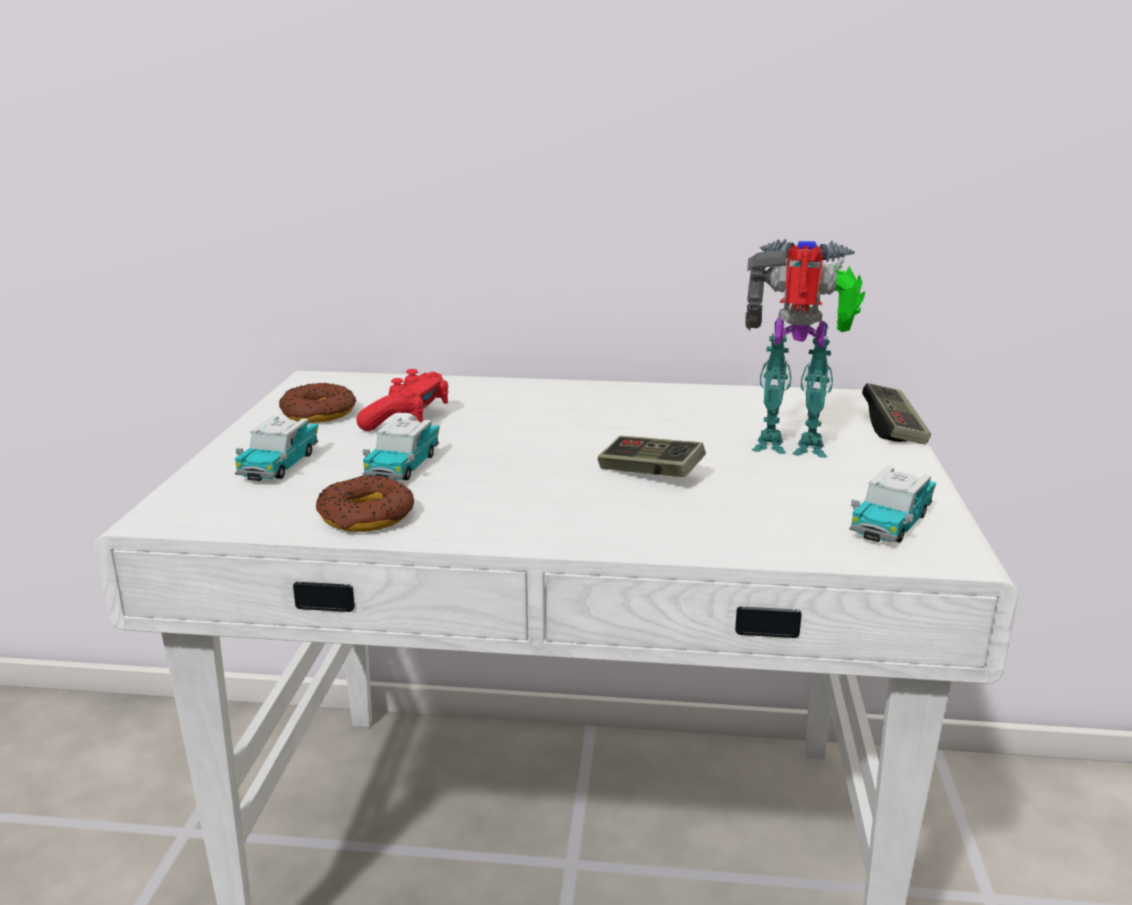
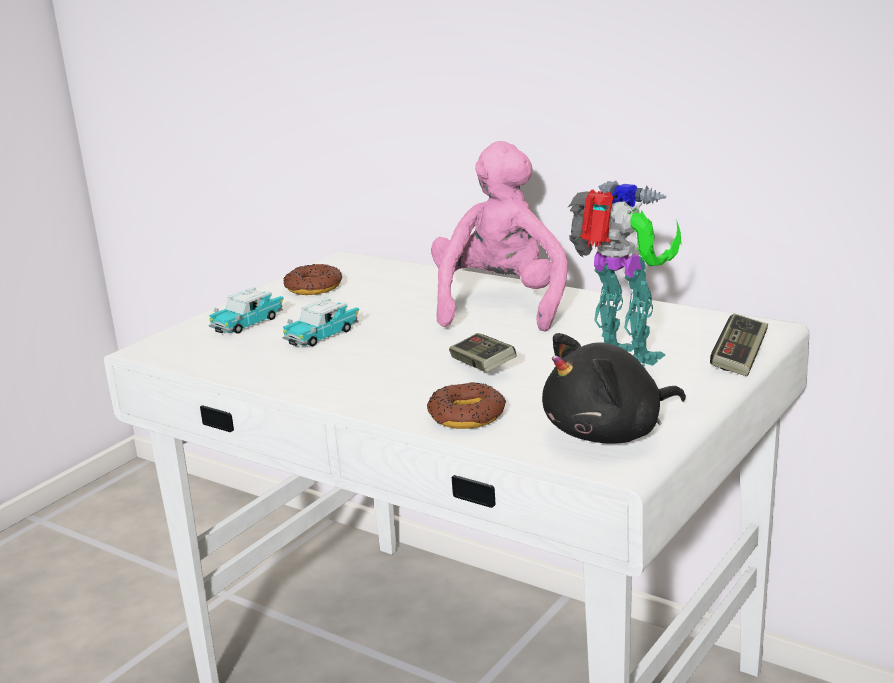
camera: 30 degrees right, 0 degrees up
donut [316,475,414,532] -> donut moved to [427,382,506,429]
red game controller [357,369,449,431] -> none
toy car [849,466,936,543] -> black plush toy [542,333,686,444]
none -> pink plush toy [431,141,568,332]

